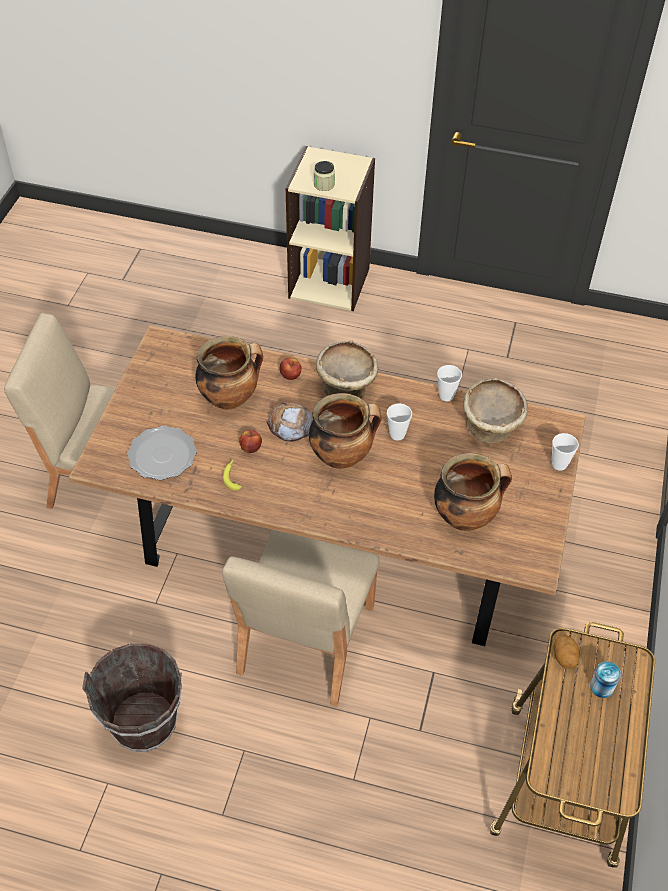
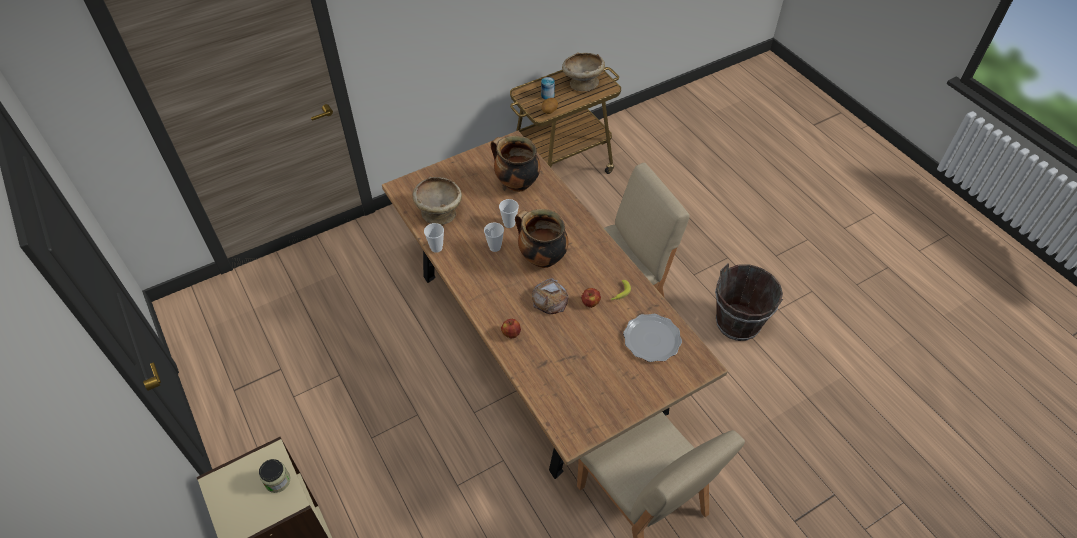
camera: 135 degrees left, 0 degrees up
cooking pot [196,336,263,410] -> none
beige bowl [316,340,378,399] -> beige bowl moved to [562,52,605,91]
cup [552,433,579,471] -> cup moved to [499,199,519,228]

